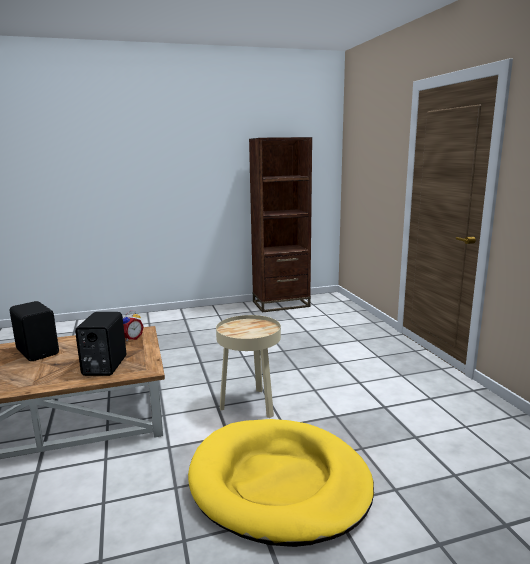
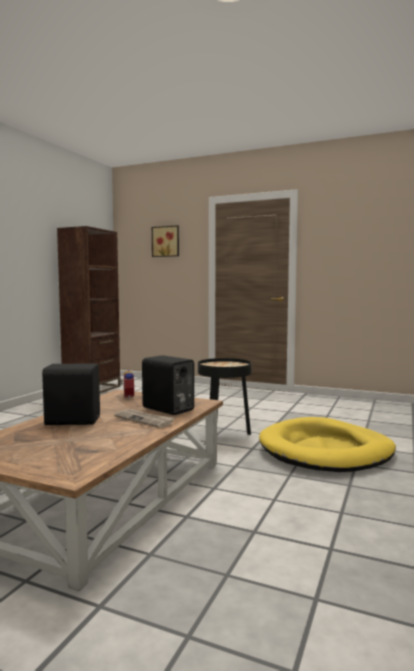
camera: 50 degrees left, 10 degrees down
beige side table [216,315,281,418] -> black side table [198,358,252,435]
none -> newspaper [114,410,175,428]
none -> picture [152,225,179,257]

